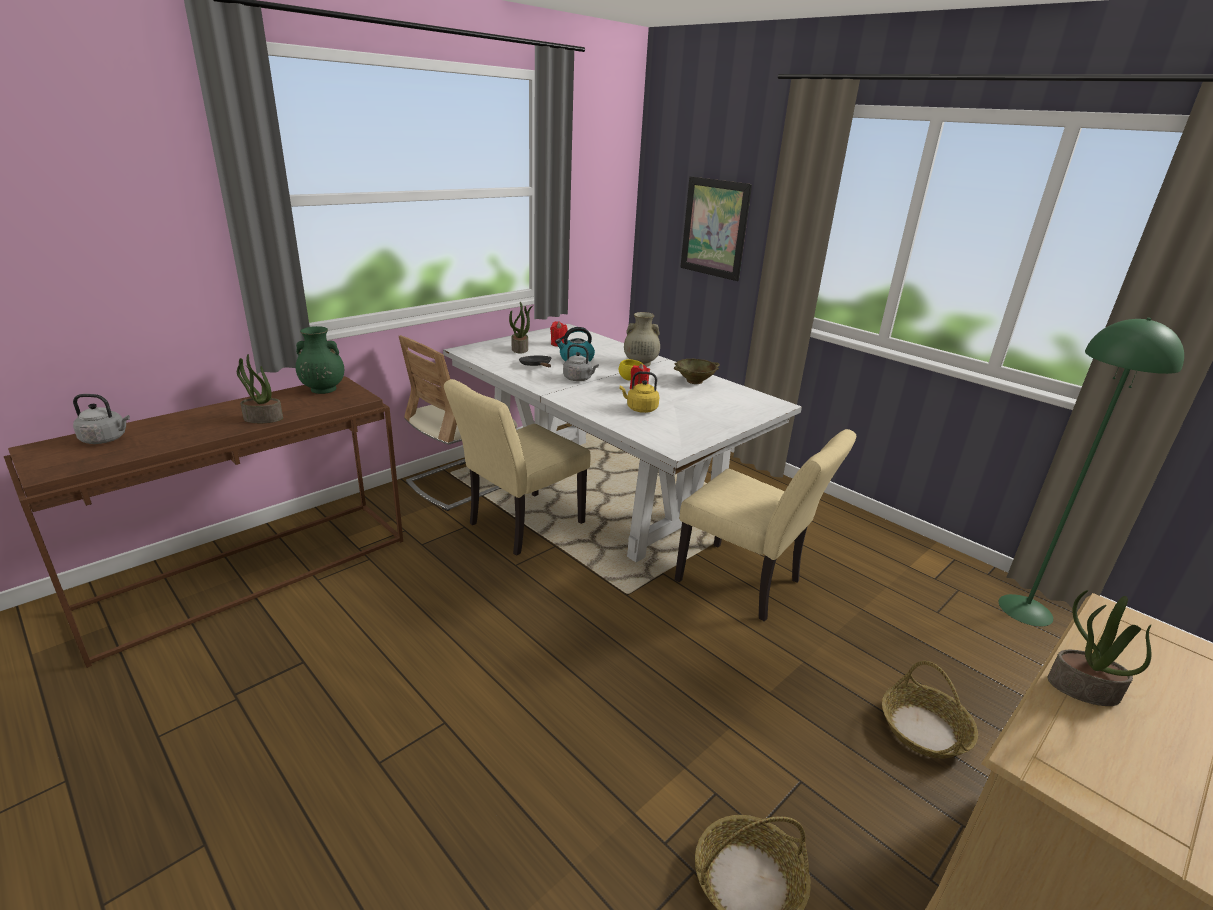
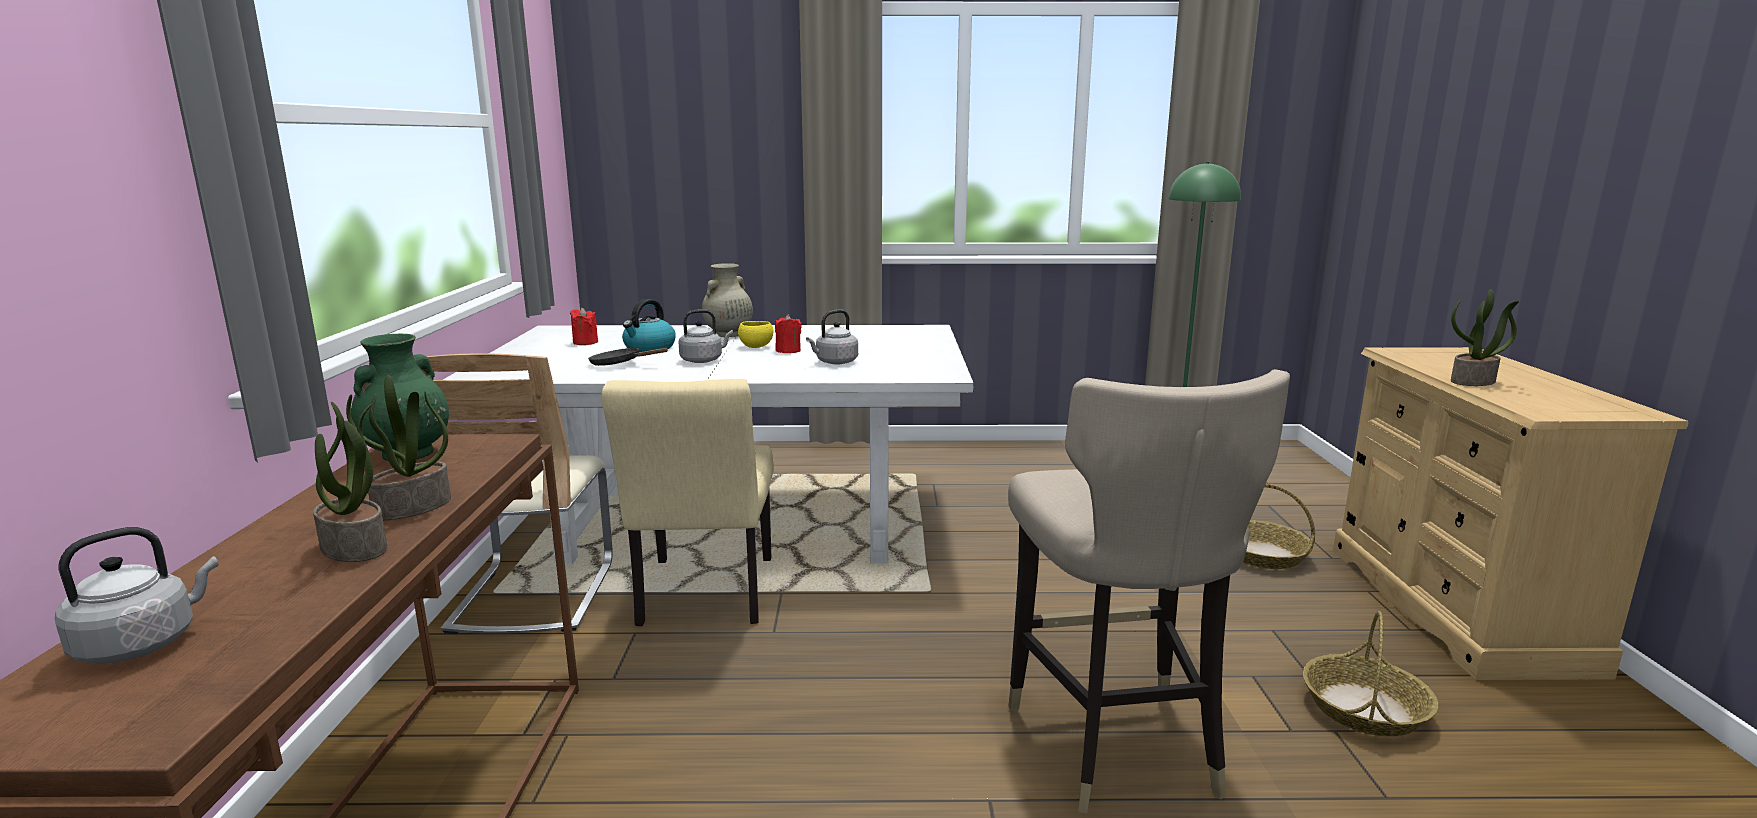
camera: 45 degrees left, 10 degrees down
potted plant [509,302,533,353] -> potted plant moved to [313,402,387,562]
yellow kettle [620,371,659,413] -> grey kettle [806,310,858,364]
beige bowl [674,359,720,384] -> none
beige chair [675,429,856,621] -> none
picture [680,177,752,281] -> none
none -> beige stool [1008,369,1290,814]

